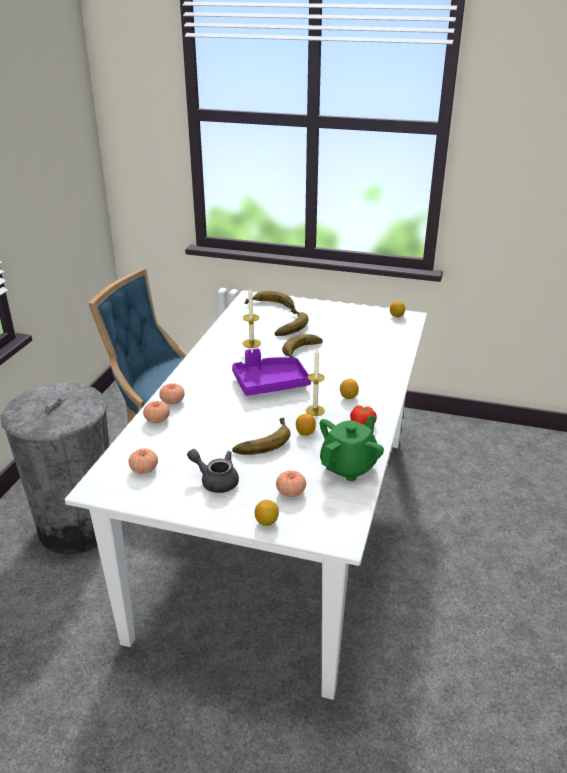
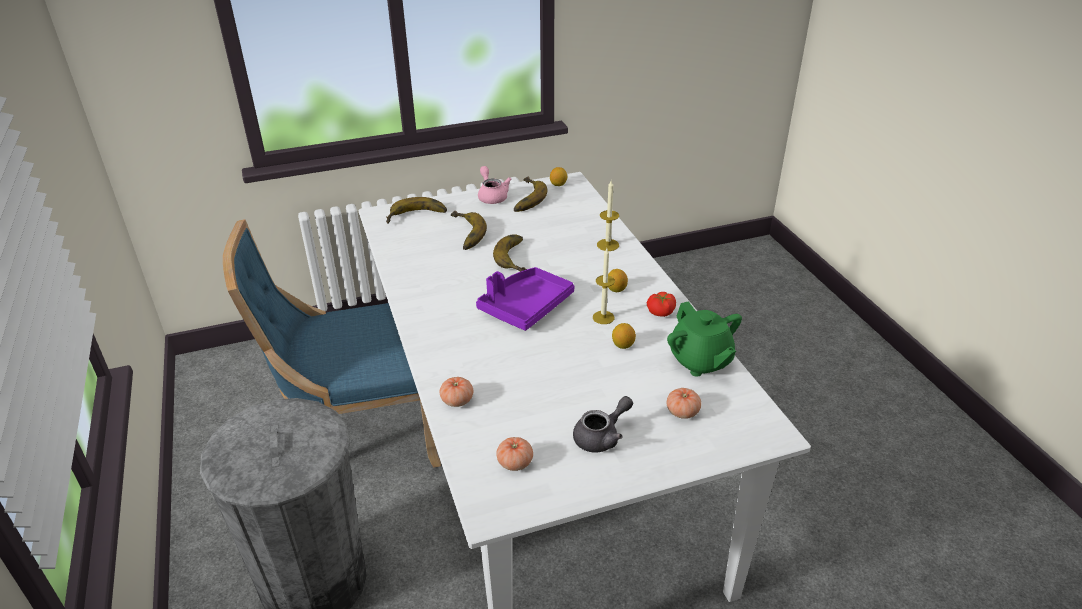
camera: 35 degrees left, 5 degrees up
tomato [159,383,185,404] -> none
grey teapot [187,449,239,493] -> grey teapot turned 150 degrees clockwise [573,396,633,453]
banana [232,418,290,455] -> banana moved to [514,177,547,212]
candle [243,288,261,348] -> candle moved to [597,181,619,251]
lemon [255,500,279,526] -> none
green teapot [320,415,384,481] -> green teapot turned 150 degrees clockwise [667,301,742,377]
none -> pink teapot [478,166,511,204]

